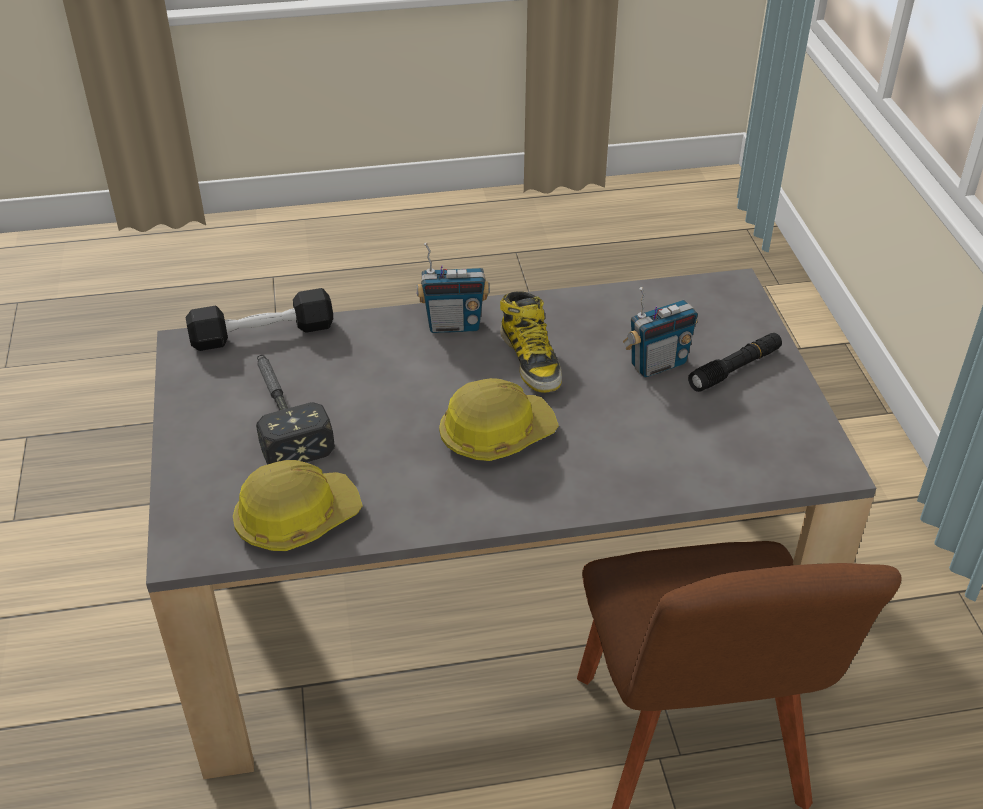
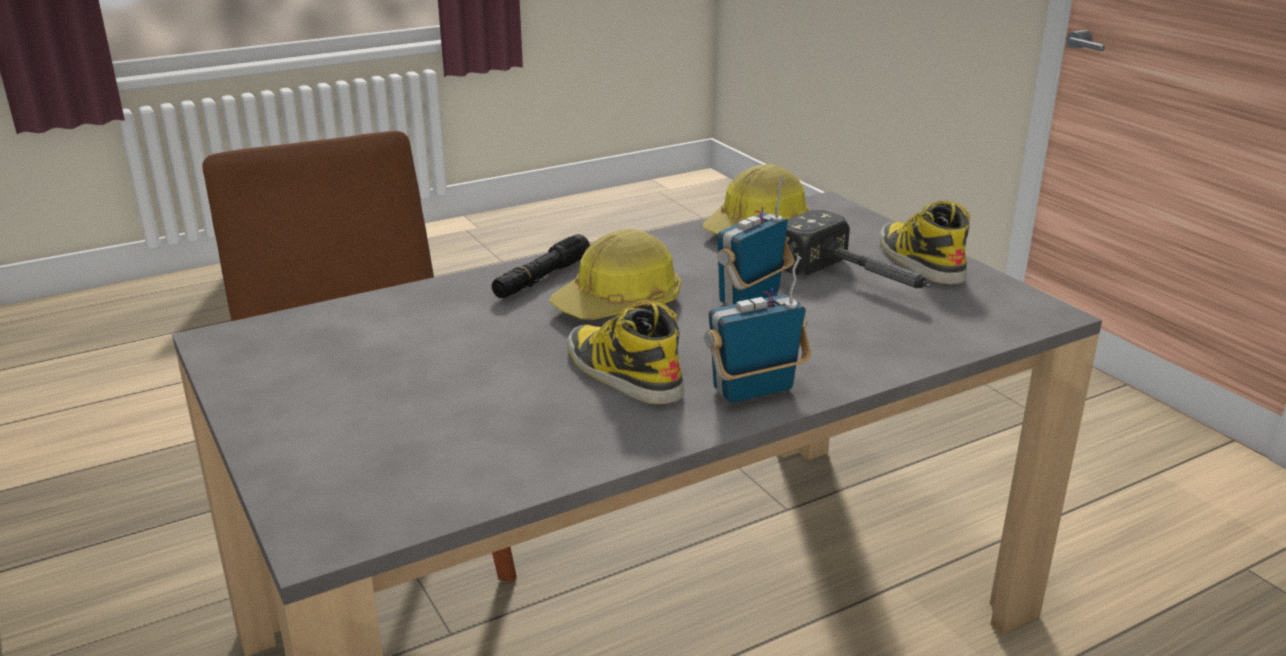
camera: 160 degrees right, 15 degrees down
black dumbbell [186,288,333,351] -> none
radio [623,287,698,378] -> radio moved to [717,176,794,306]
black flashlight [688,333,782,392] -> black flashlight moved to [492,234,590,298]
none -> boot [879,200,970,285]

